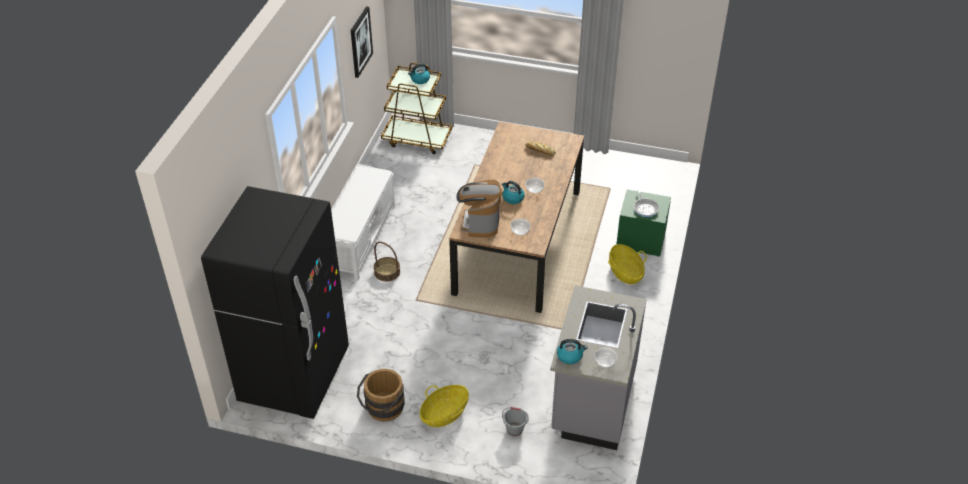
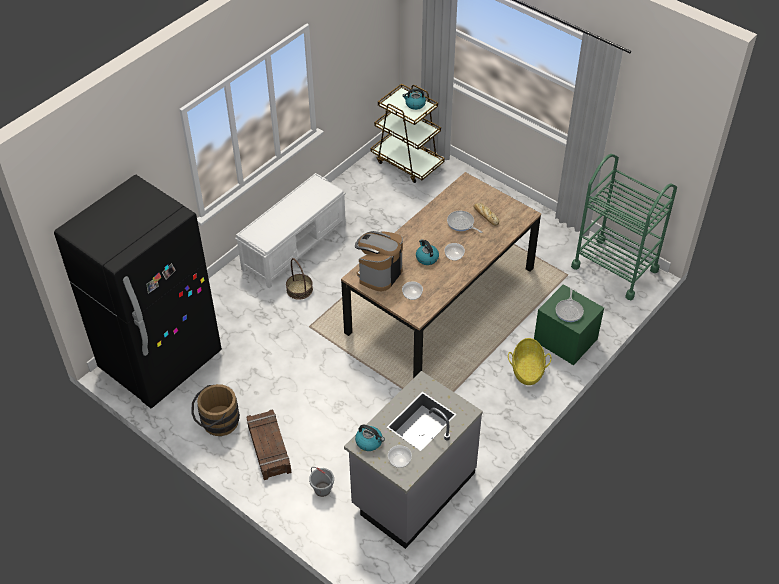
camera: 25 degrees right, 5 degrees up
picture [351,6,373,78] -> none
basket [420,385,469,427] -> crate [246,410,291,480]
none -> frying pan [447,211,482,233]
none -> green cart [571,154,677,300]

